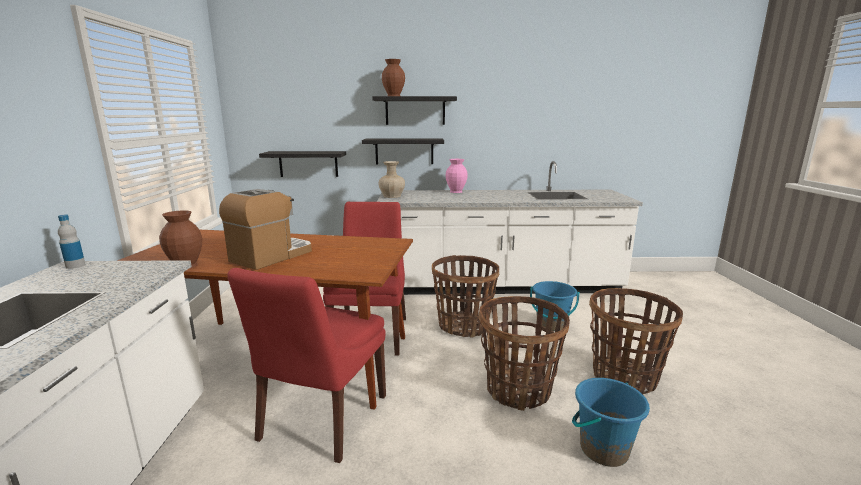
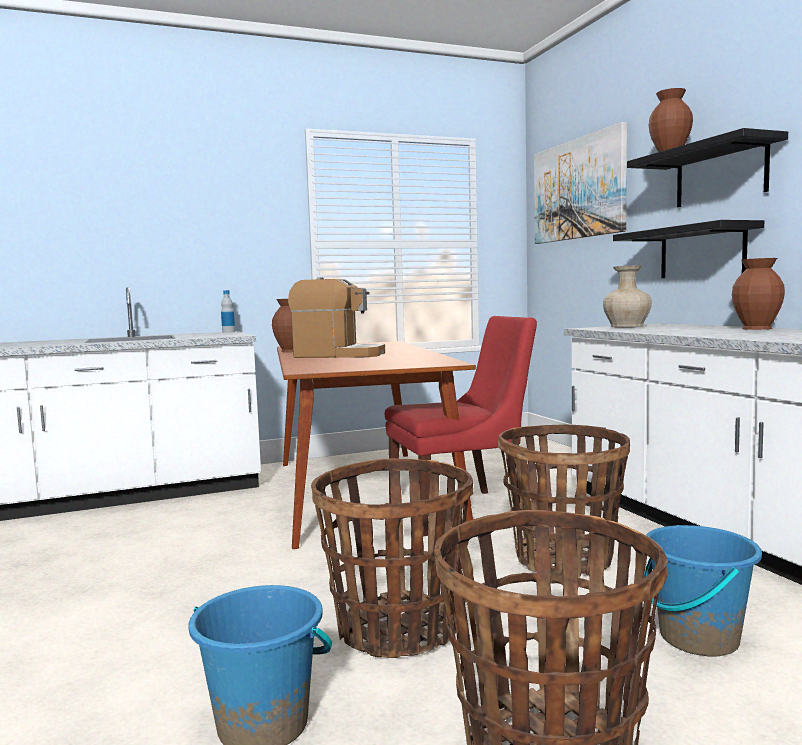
camera: 70 degrees right, 10 degrees down
red chair [227,268,386,463] -> none
black shelf [259,151,346,177] -> none
pink vase [446,159,468,193] -> brown vase [732,258,785,330]
none -> picture [534,122,627,244]

